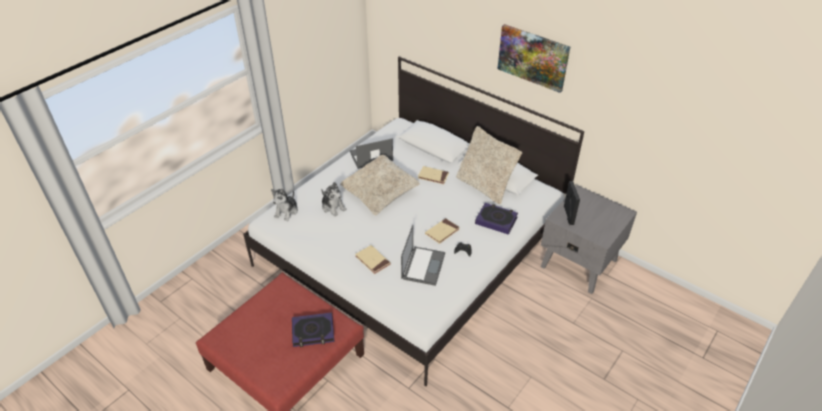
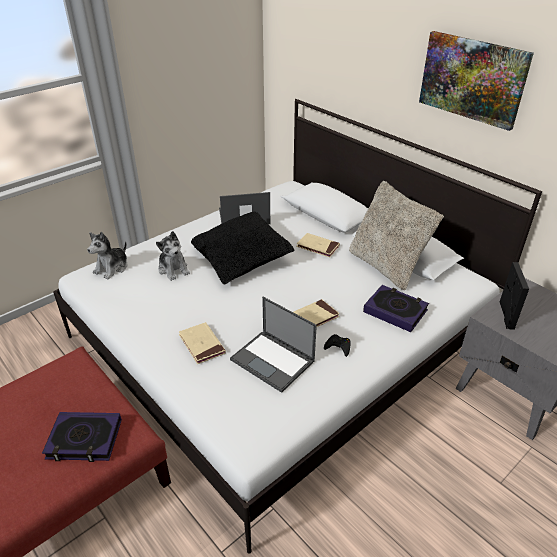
camera: 10 degrees right, 5 degrees down
beige pillow [340,155,420,216] -> black pillow [191,212,294,284]
laptop [401,225,445,286] -> laptop turned 105 degrees clockwise [230,297,317,393]

